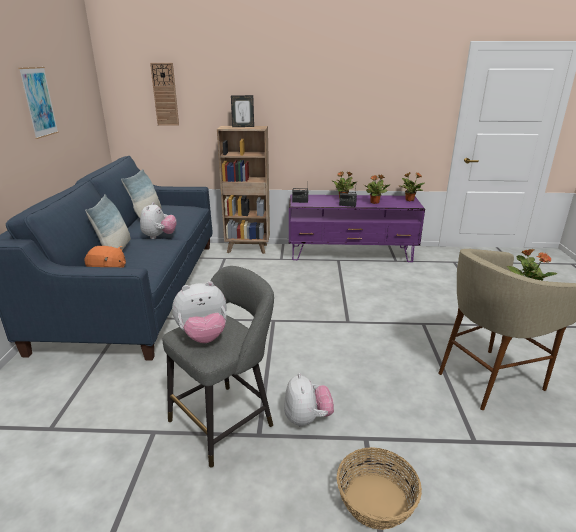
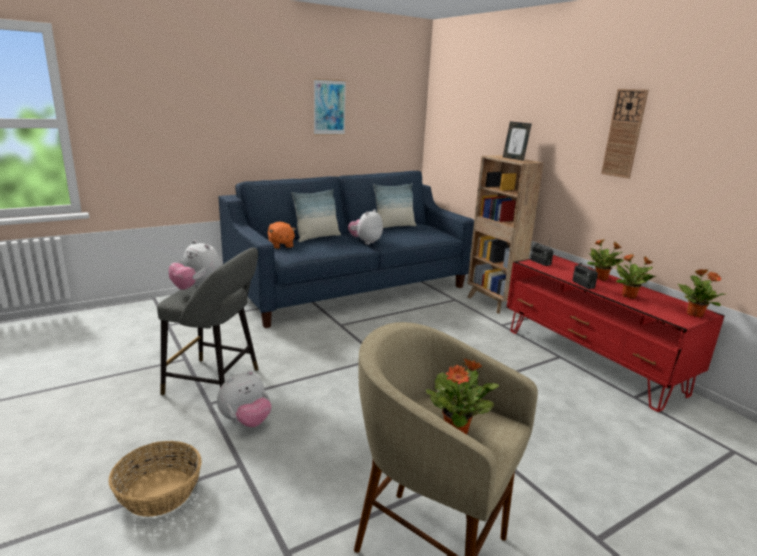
camera: 55 degrees right, 5 degrees down
plush toy [140,202,177,239] -> plush toy turned 150 degrees clockwise [348,209,383,245]
wall clock [150,63,179,126] -> wall clock moved to [601,89,649,179]
purple tv stand [289,194,425,262] -> red tv stand [507,255,725,412]

